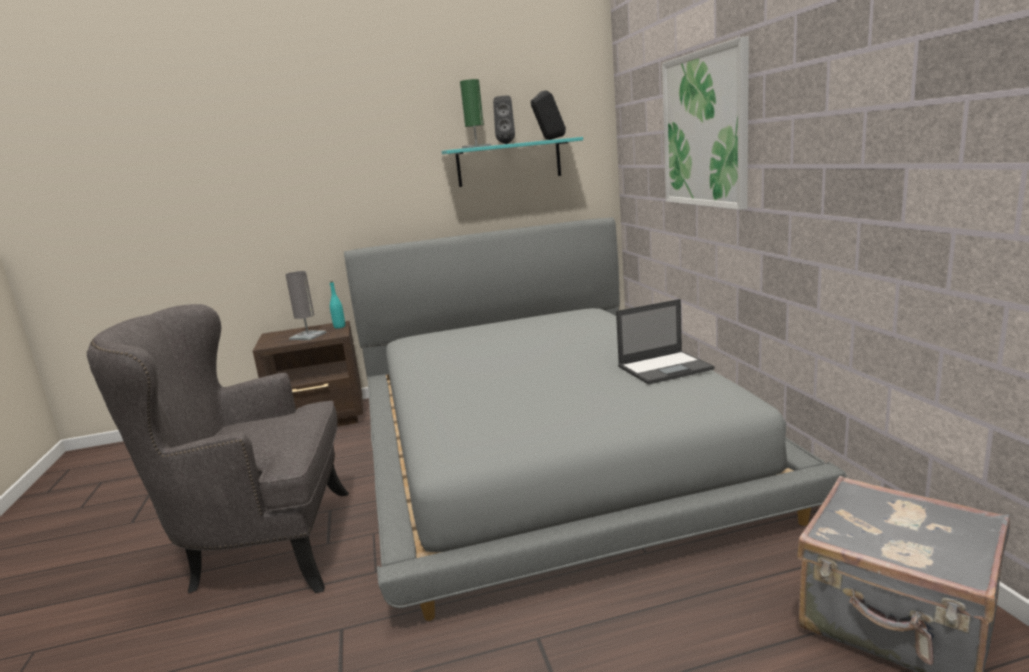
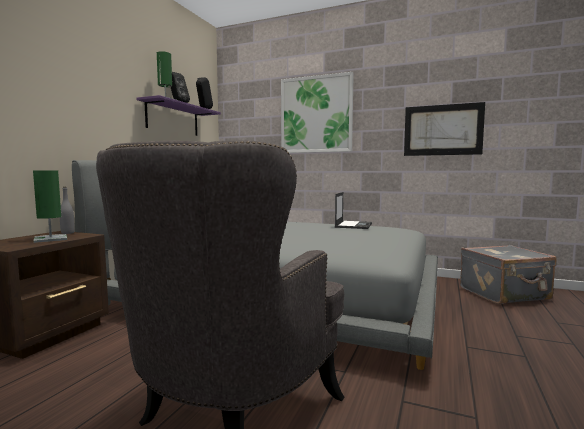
camera: 55 degrees left, 10 degrees down
grey table lamp [285,271,327,340] -> green table lamp [33,170,67,243]
turquoise bottle [330,281,345,328] -> grey bottle [60,187,75,234]
turquoise shelf [441,137,583,187] -> purple shelf [137,95,221,136]
none -> picture [404,102,485,156]

